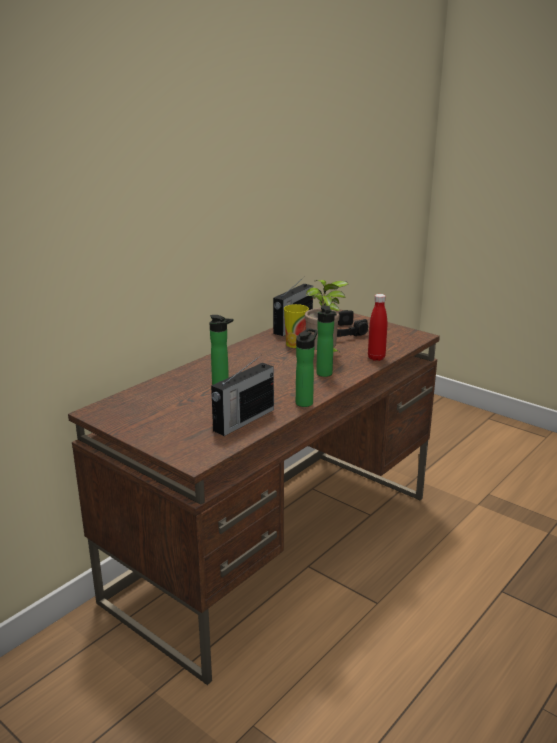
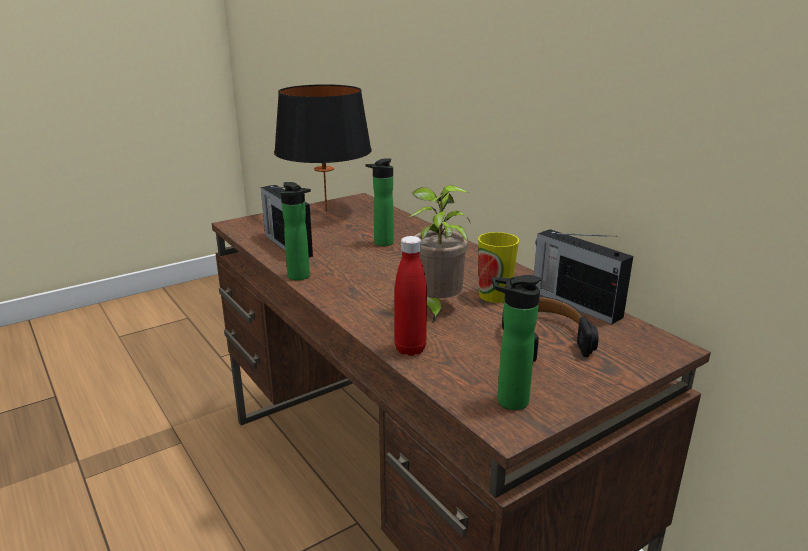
camera: 105 degrees right, 0 degrees up
bottle [316,305,336,377] -> bottle moved to [492,275,542,410]
none -> black table lamp [274,84,372,212]

